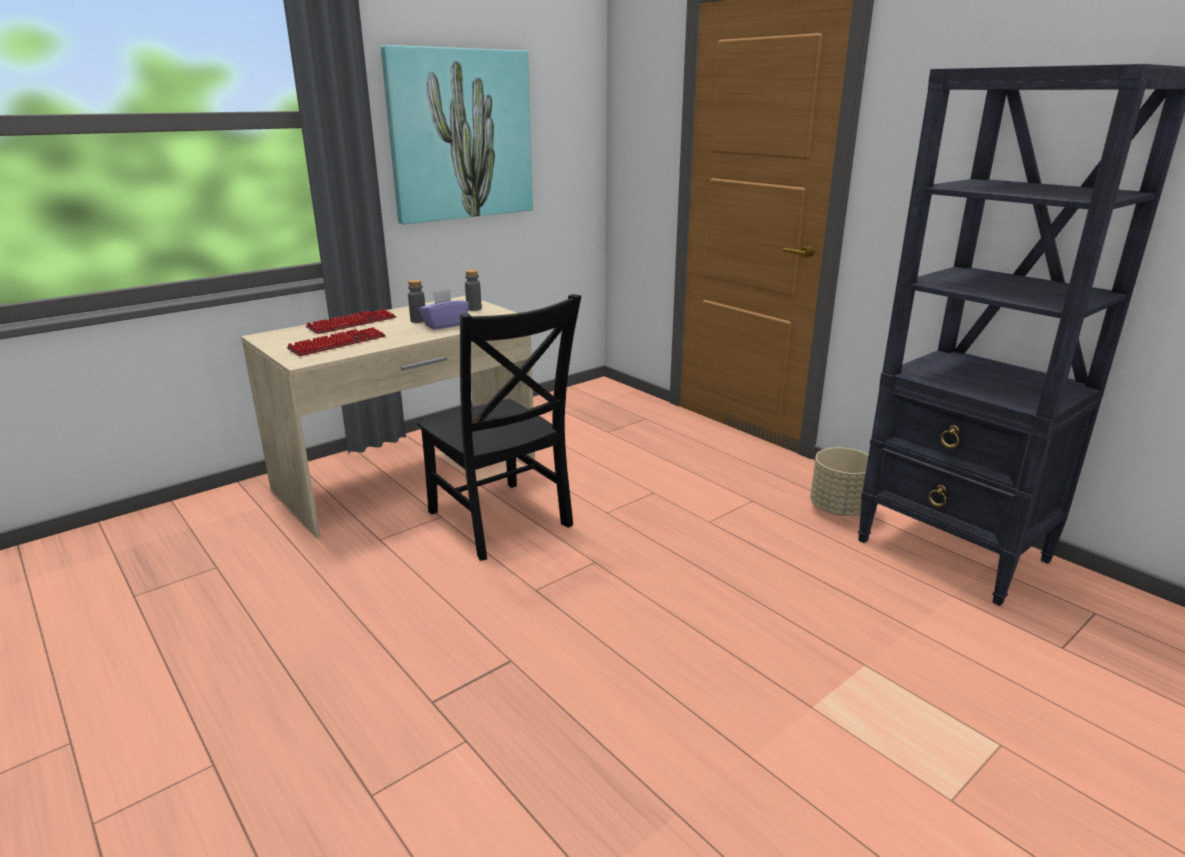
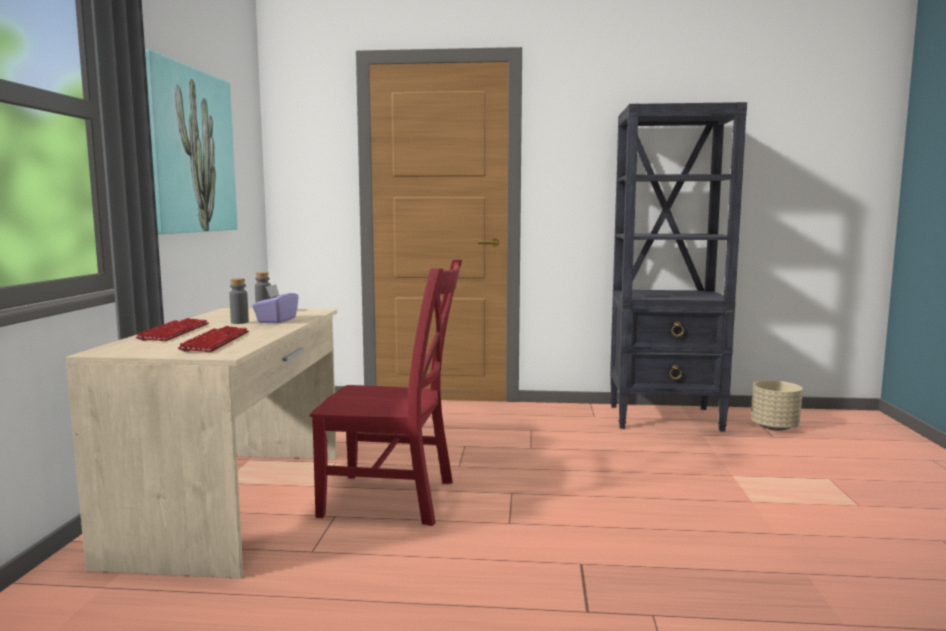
camera: 45 degrees left, 15 degrees down
black chair [417,294,581,561] -> red chair [310,259,462,526]
beige planter [810,448,869,516] -> beige planter moved to [751,380,803,431]

